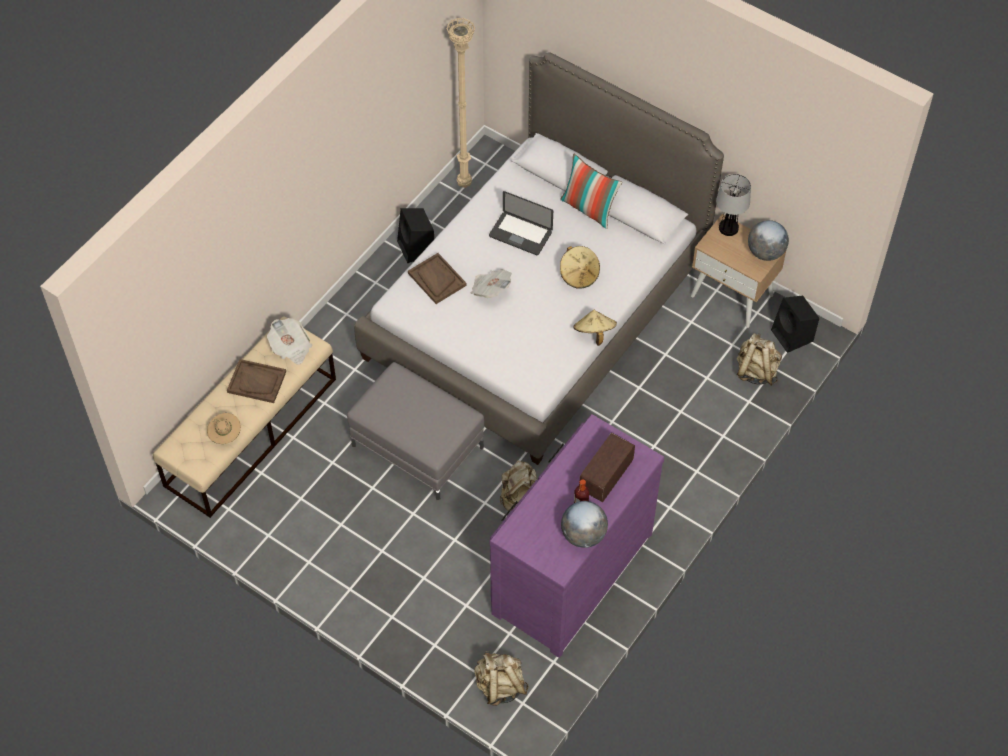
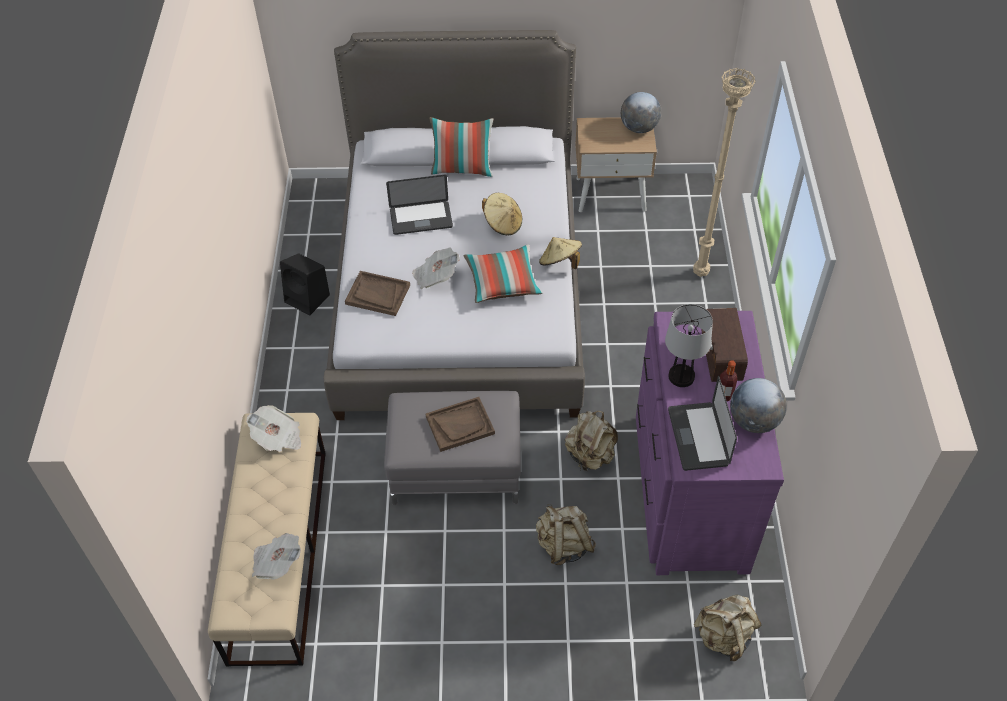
camera: 35 degrees left, 5 degrees down
beige hat [207,413,241,444] -> newspaper [252,533,301,580]
brown tray [227,359,286,403] -> brown tray moved to [426,397,495,452]
beige floor lamp [446,18,475,188] -> beige floor lamp moved to [693,68,756,277]
table lamp [716,174,751,236] -> table lamp moved to [665,304,713,387]
beige backpack [737,333,782,386] -> beige backpack moved to [536,504,596,565]
black speaker [771,295,819,353] -> none
none -> pillow [463,245,543,303]
none -> laptop [668,376,737,471]

